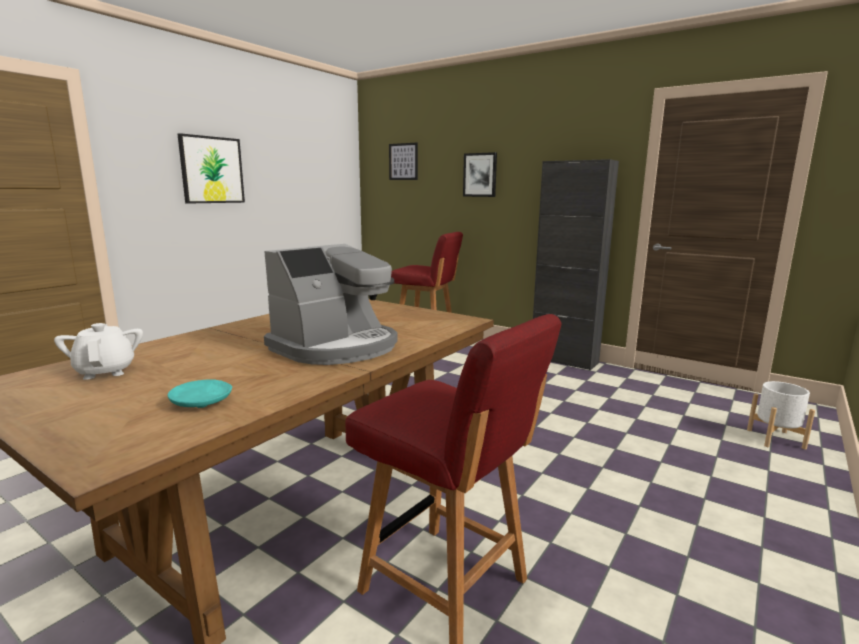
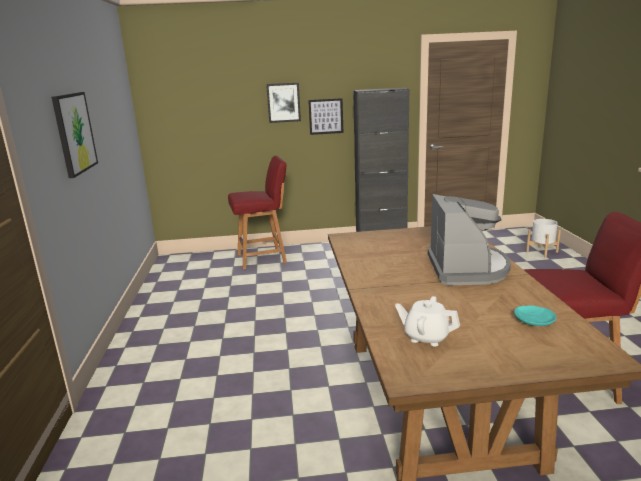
camera: 40 degrees left, 5 degrees up
picture [389,142,418,180] -> picture moved to [308,98,343,135]

